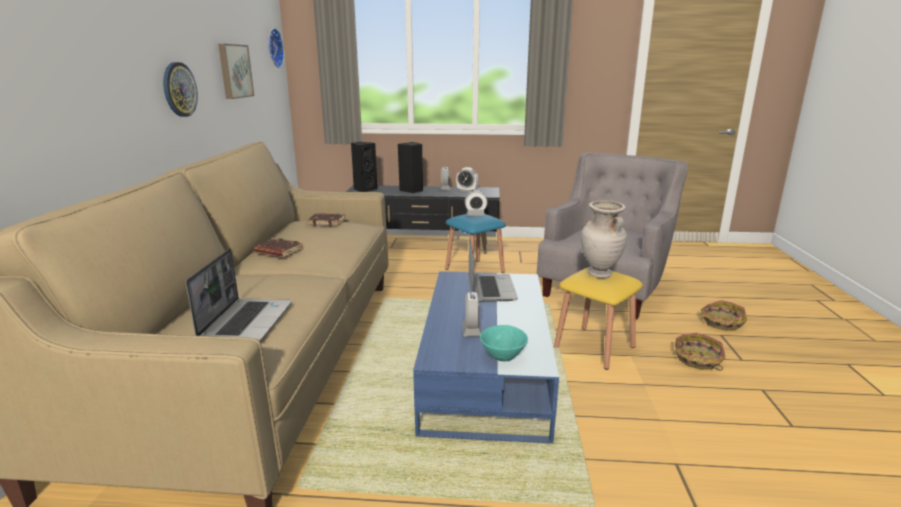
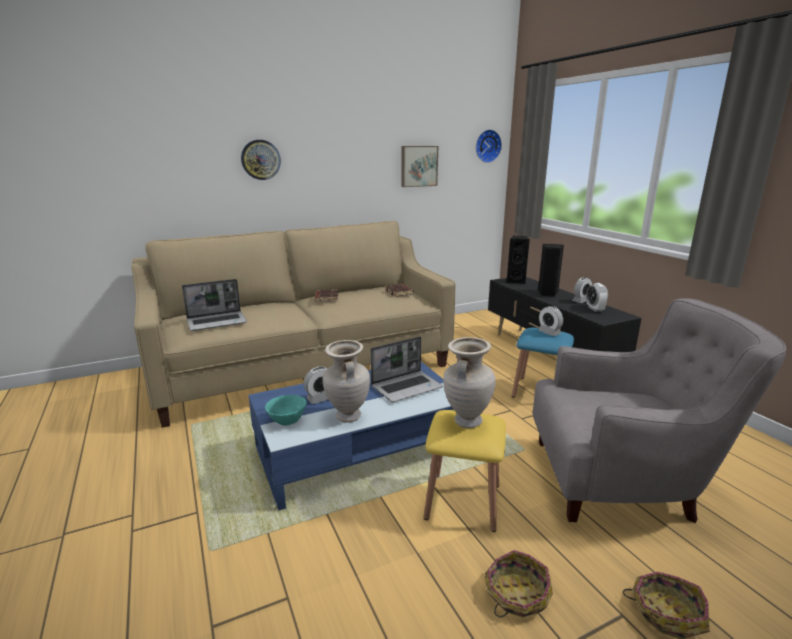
camera: 60 degrees right, 0 degrees up
wall clock [163,62,198,117] -> wall clock moved to [241,140,281,180]
none -> beige vase [323,340,370,423]

